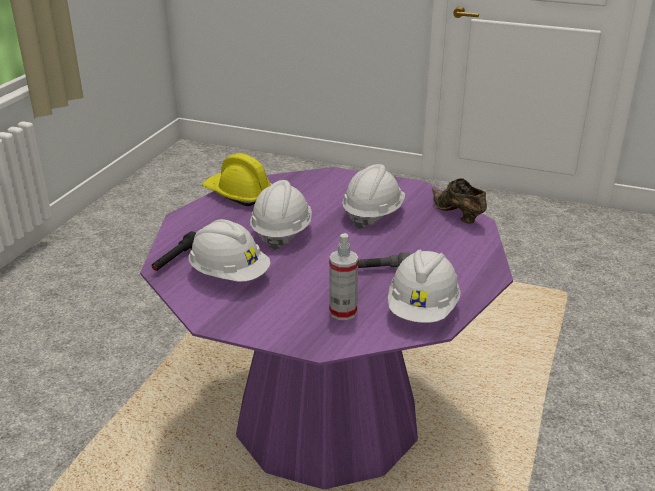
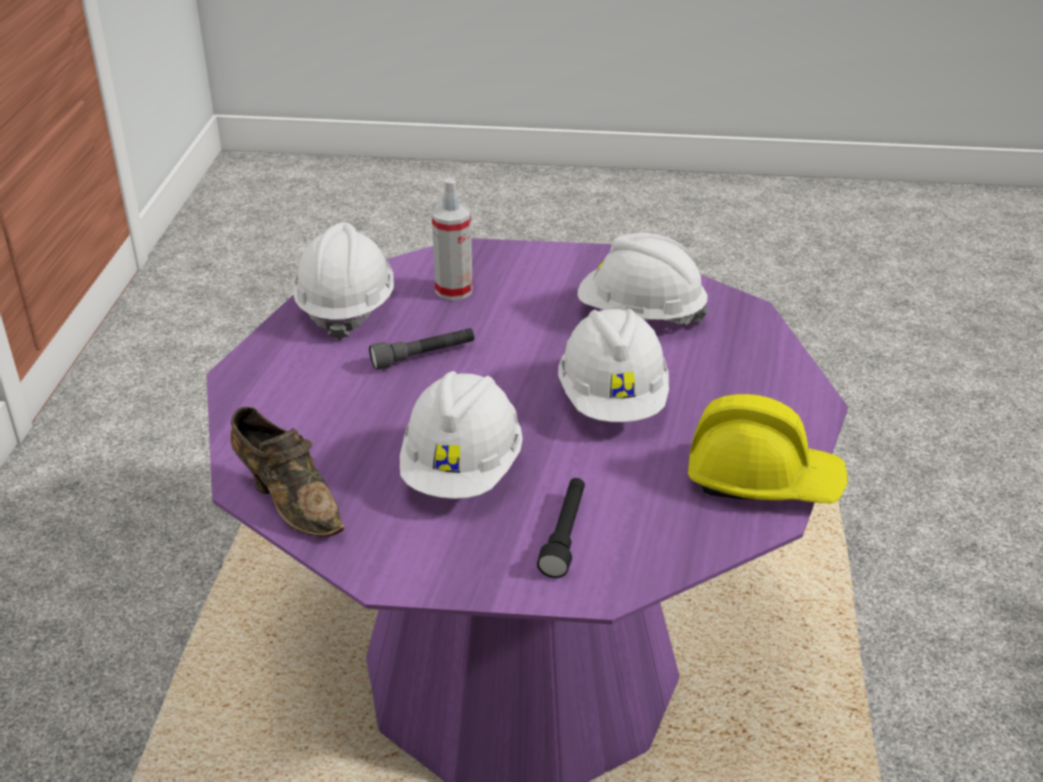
camera: 165 degrees right, 5 degrees up
black flashlight [152,231,196,271] -> black flashlight moved to [537,478,585,578]

